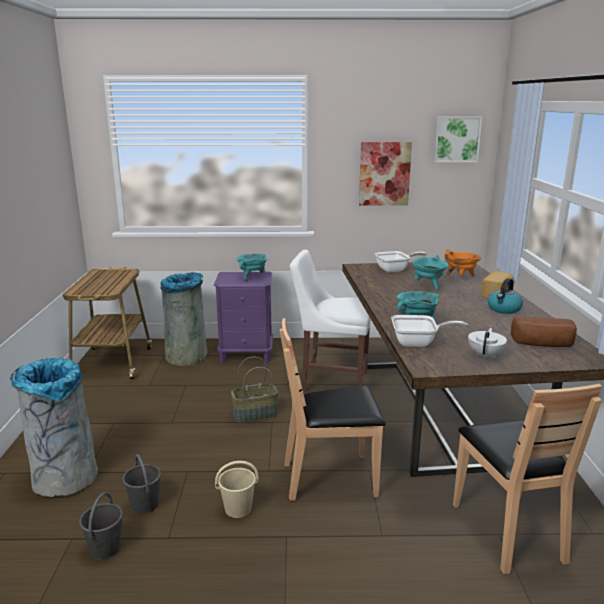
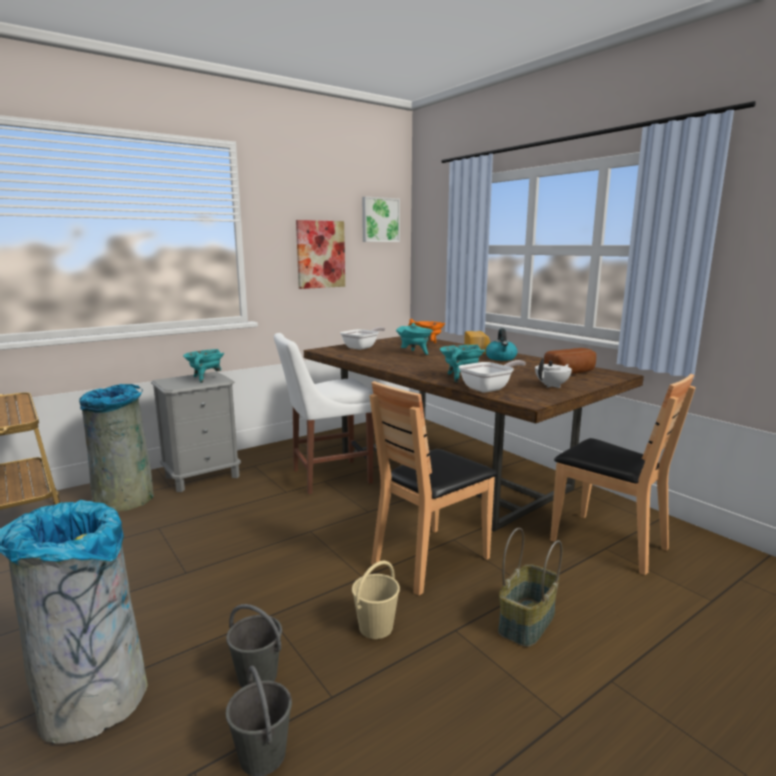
camera: 35 degrees left, 5 degrees down
purple nightstand [214,272,273,362] -> grey nightstand [151,372,241,492]
basket [231,357,278,423] -> basket moved to [498,528,562,647]
white teapot [468,328,507,359] -> white teapot turned 60 degrees clockwise [535,358,572,388]

